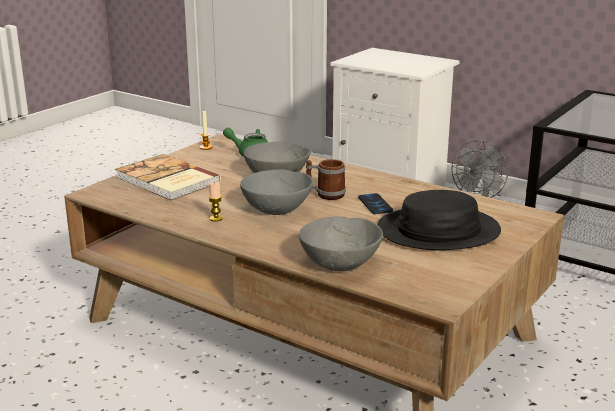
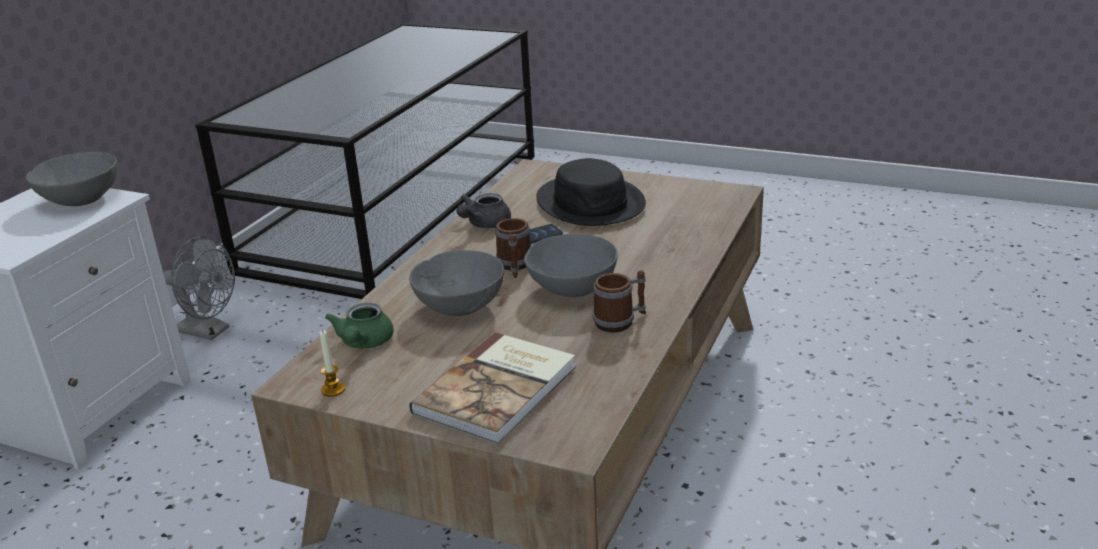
camera: 100 degrees left, 5 degrees up
candle [209,182,223,222] -> mug [593,270,646,332]
grey bowl [299,216,383,271] -> grey bowl moved to [26,152,118,206]
none -> grey teapot [456,193,511,228]

